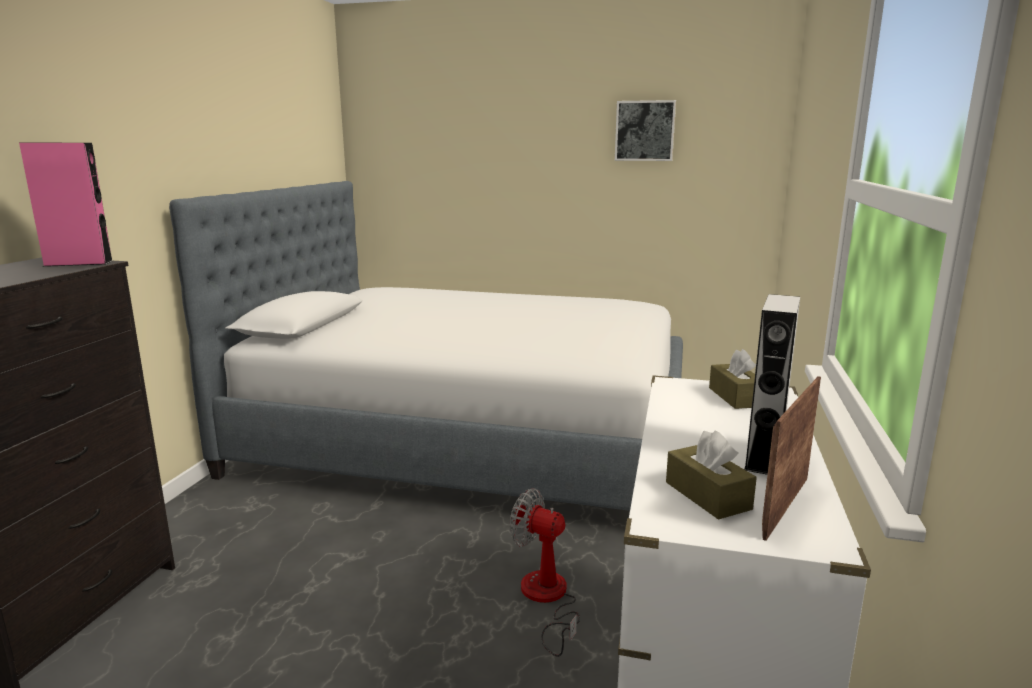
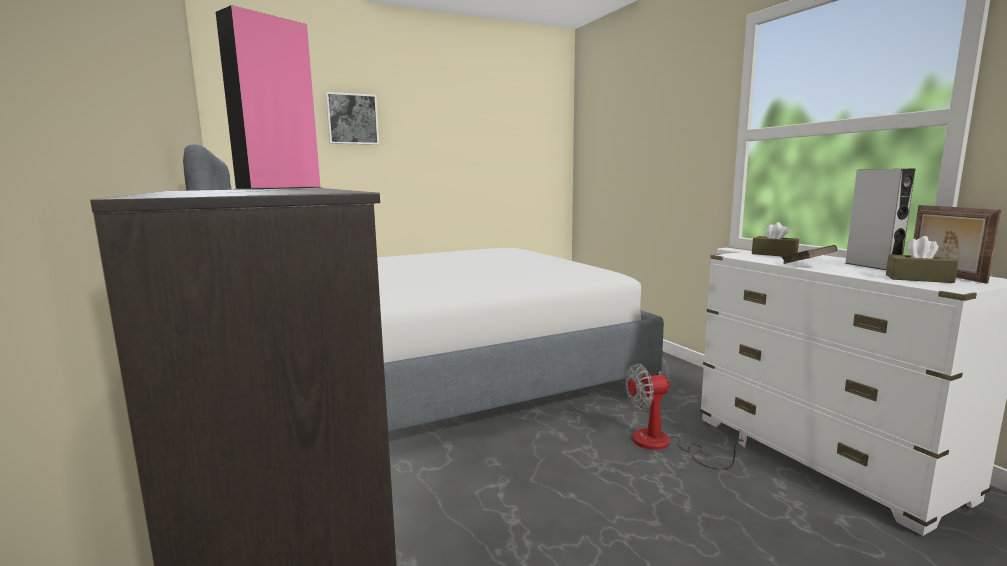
camera: 40 degrees left, 5 degrees down
picture [615,100,676,161] -> picture moved to [325,92,379,145]
none -> brown book [781,245,837,264]

